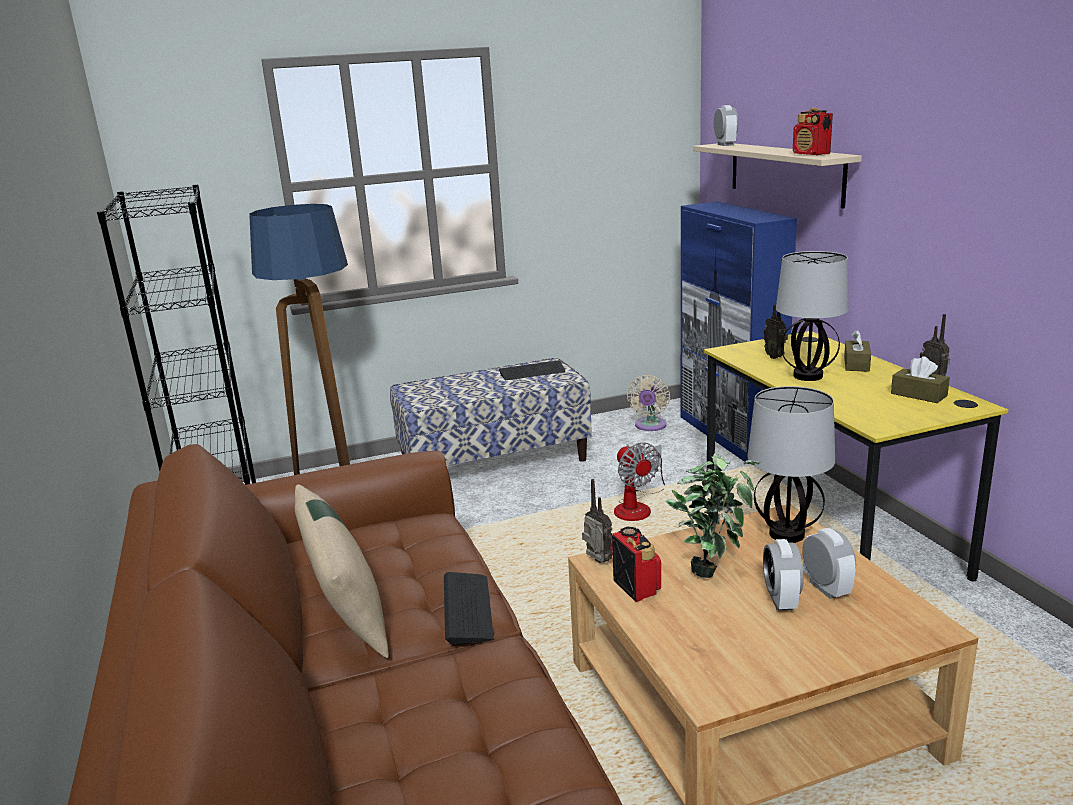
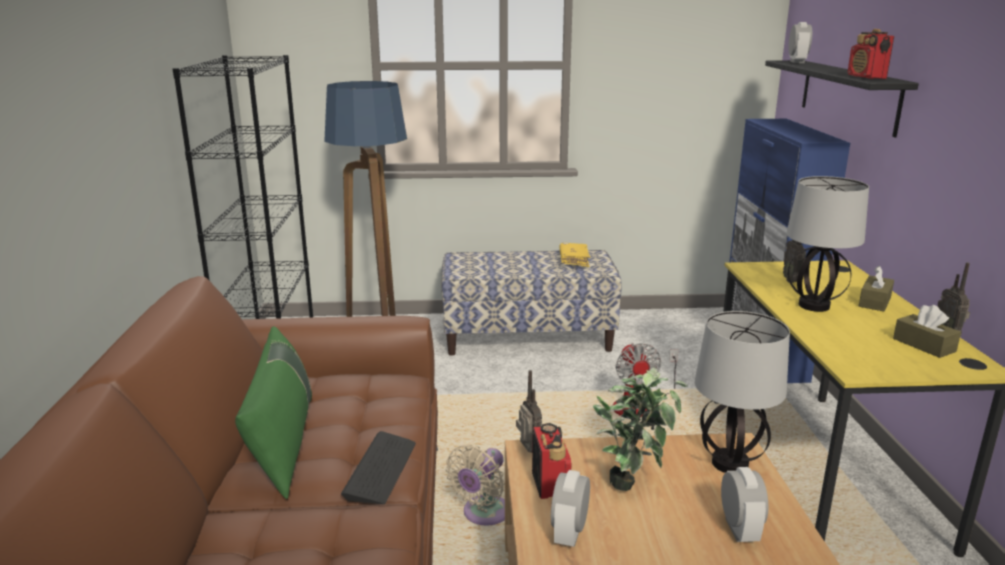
camera: 15 degrees right, 0 degrees up
beige pillow [295,484,389,658] -> green pillow [235,326,312,499]
keyboard [499,360,565,380] -> yellow book [559,243,590,267]
beige fan [627,375,670,431] -> beige fan moved to [446,444,505,526]
beige shelf [693,143,862,209] -> black shelf [765,60,919,137]
alarm clock [763,539,804,611] -> alarm clock moved to [551,470,590,547]

